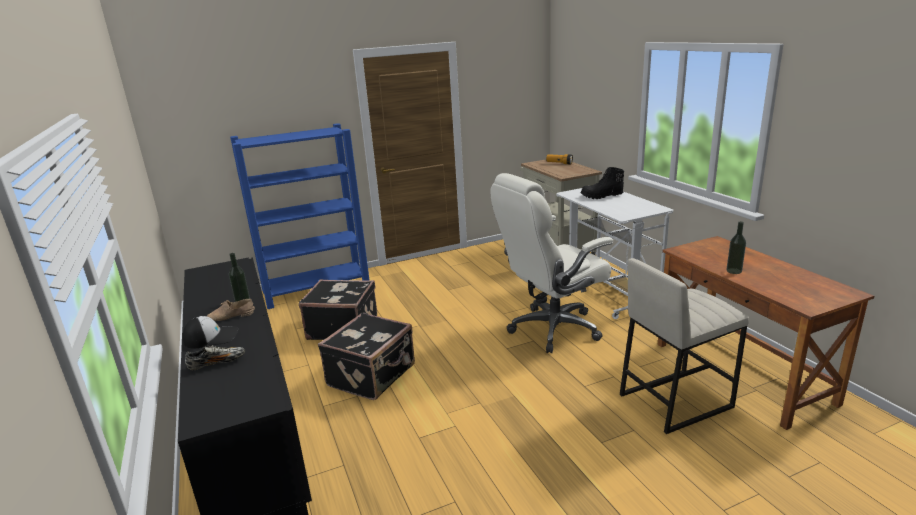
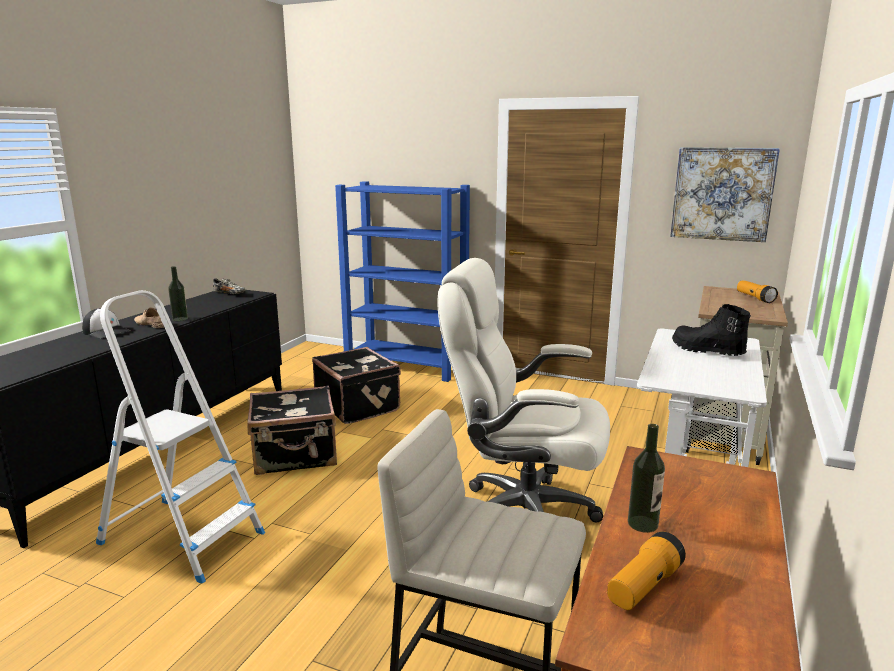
camera: 45 degrees right, 5 degrees down
shoe [185,345,245,370] -> shoe moved to [213,278,246,294]
none -> white step ladder [96,290,265,583]
none -> flashlight [607,532,686,610]
none -> picture [670,147,780,242]

